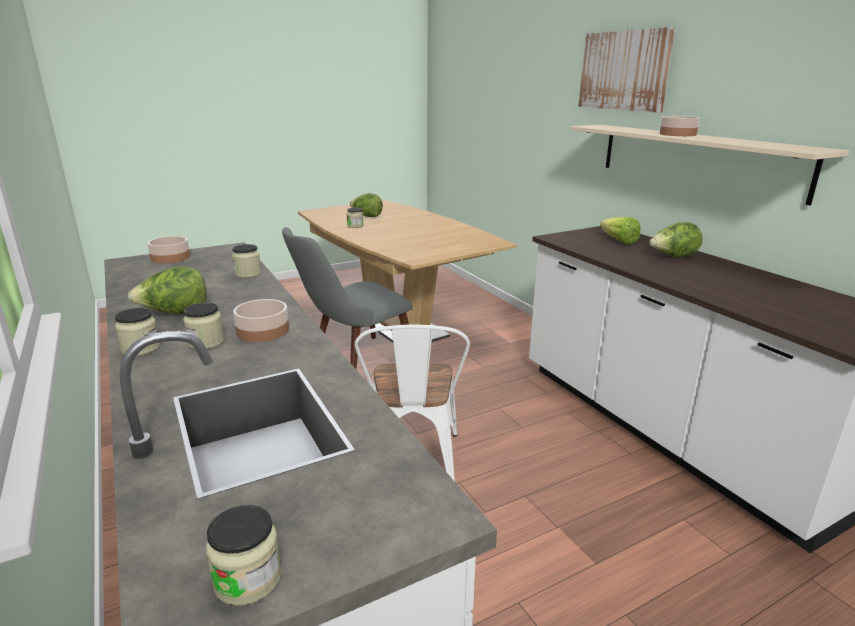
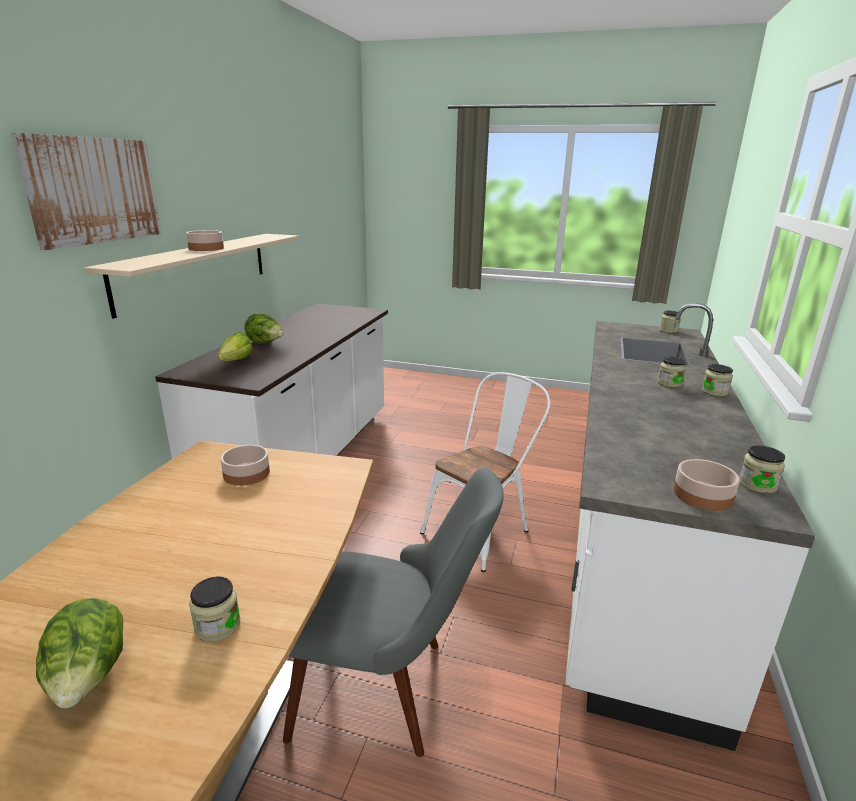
camera: 135 degrees left, 0 degrees up
lettuce [128,266,207,314] -> none
jar [232,244,261,278] -> jar moved to [739,445,785,494]
bowl [233,299,289,342] -> bowl moved to [221,445,270,486]

